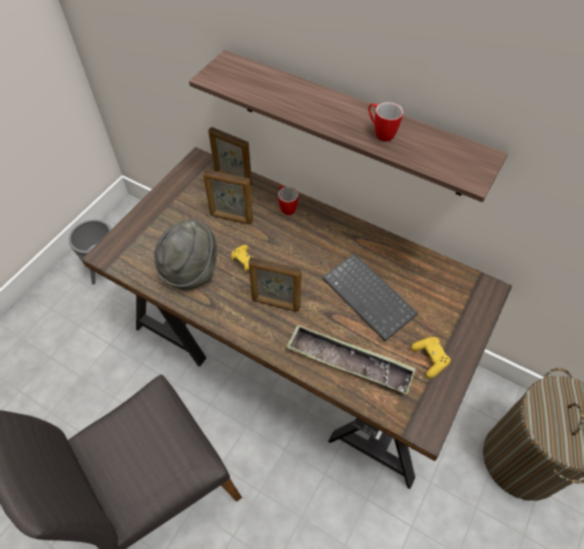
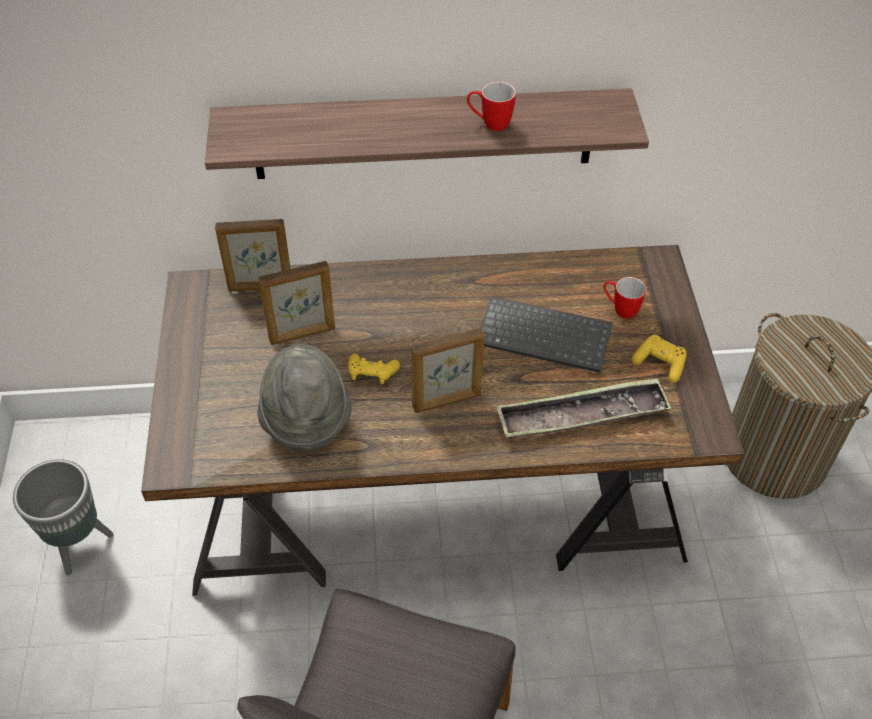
camera: 35 degrees left, 5 degrees down
mug [278,185,299,215] -> mug moved to [603,277,646,319]

